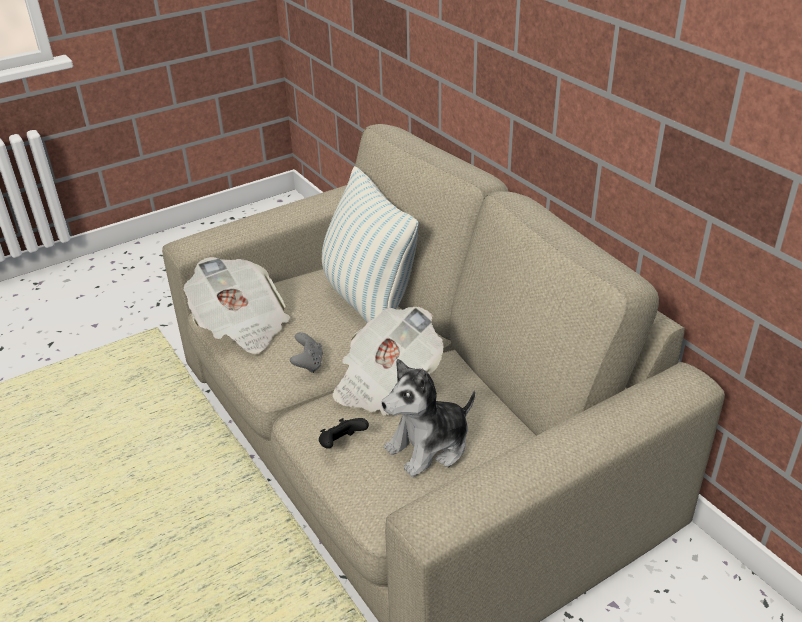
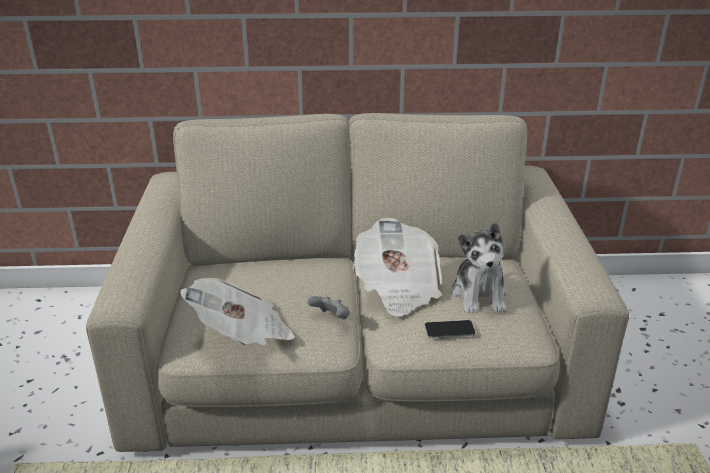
camera: 60 degrees left, 5 degrees down
black game controller [319,418,369,449] -> phone [425,320,476,338]
pillow [322,166,419,323] -> none

